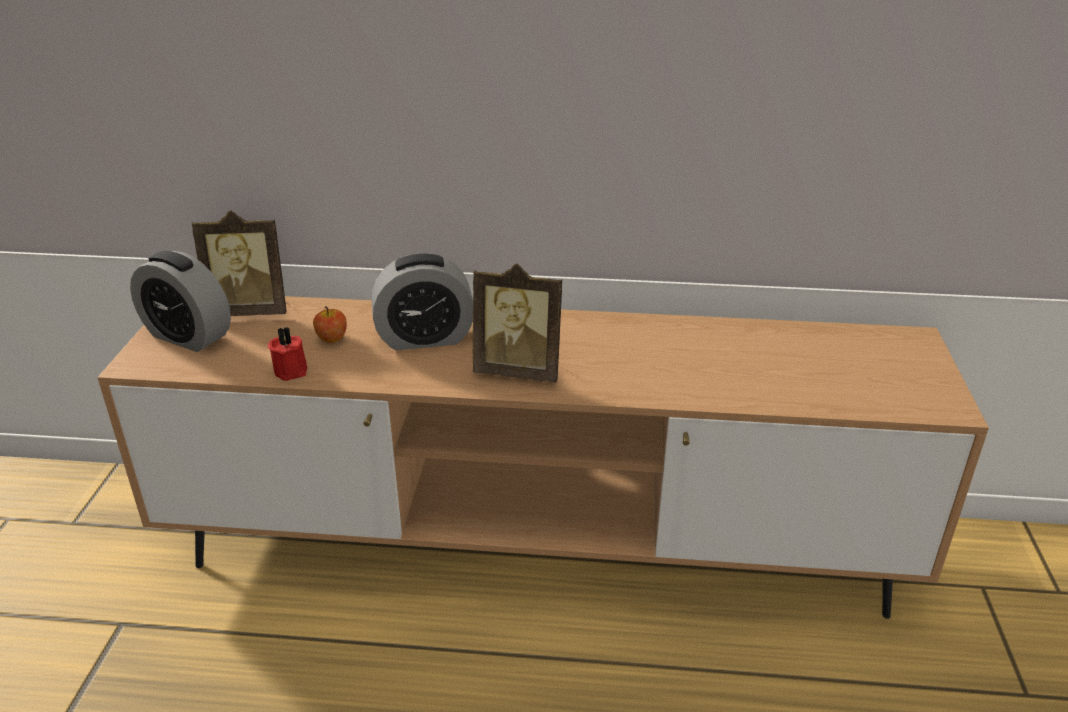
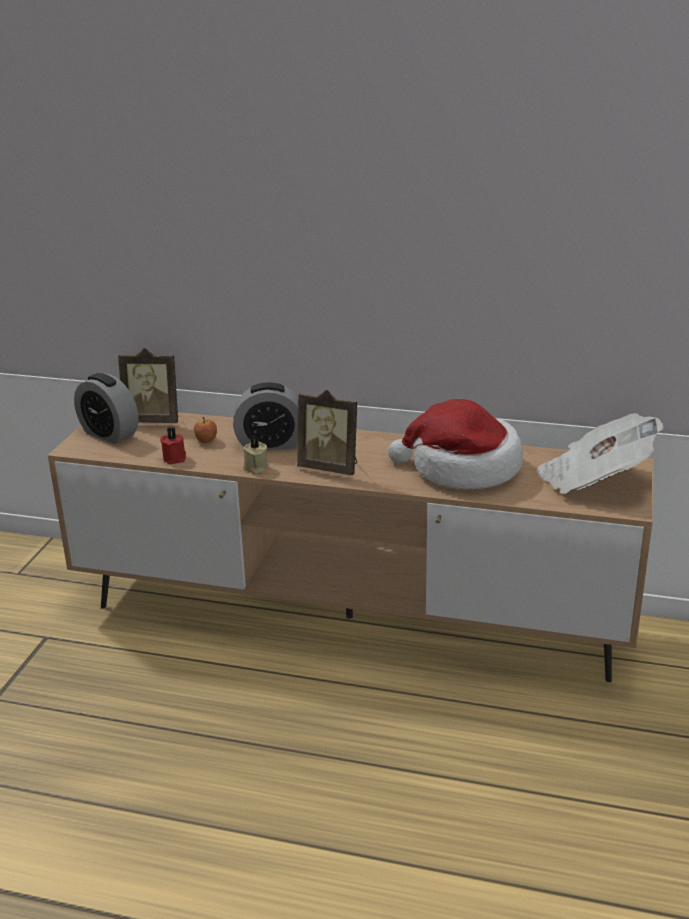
camera: 10 degrees right, 5 degrees down
none -> beige candle [243,436,269,475]
none -> hat [388,399,523,489]
none -> newspaper [536,413,664,494]

